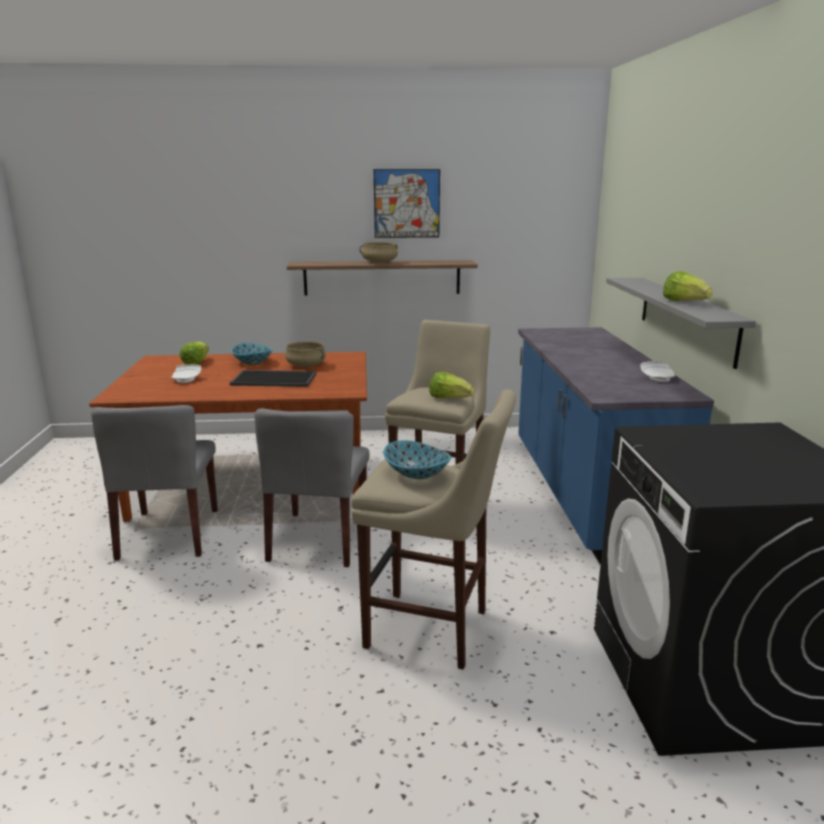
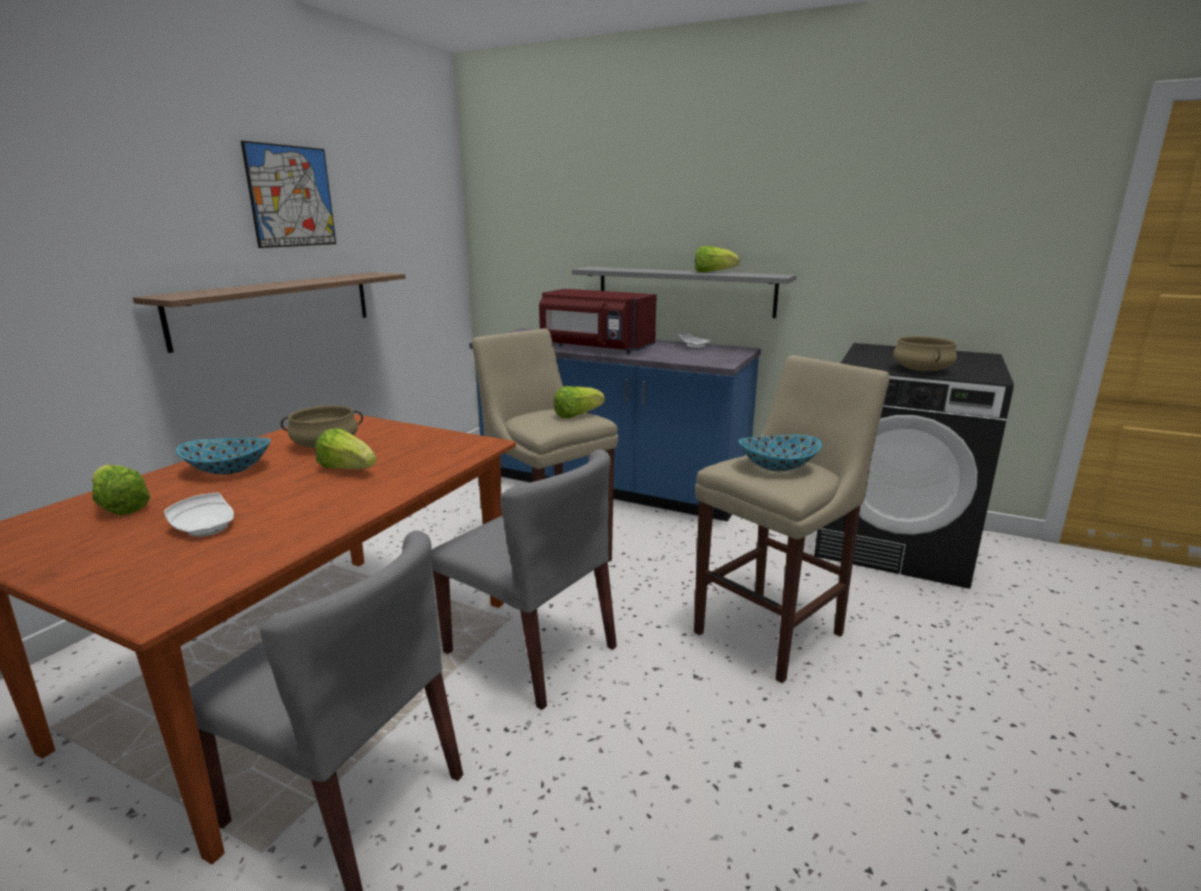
camera: 60 degrees left, 0 degrees up
tray [230,370,316,387] -> lettuce [315,428,376,469]
beige cooking pot [360,242,398,263] -> beige cooking pot moved to [893,336,957,371]
none -> red microwave [539,289,657,353]

